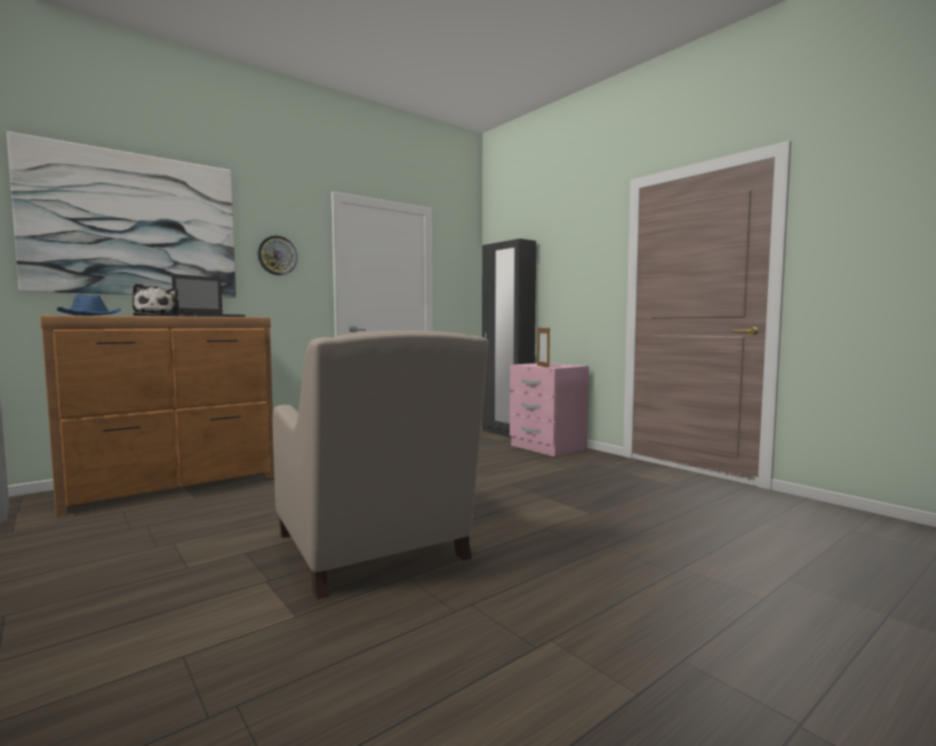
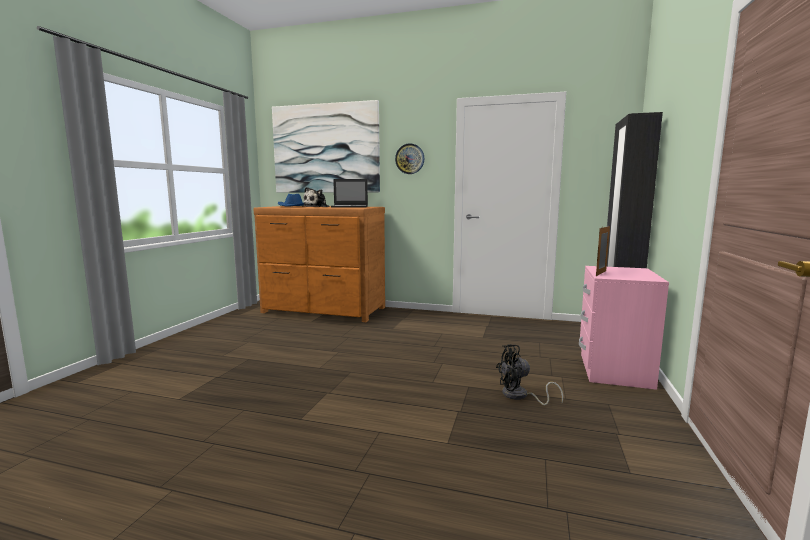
camera: 55 degrees right, 5 degrees up
beige armchair [272,330,489,599] -> none
none -> black fan [496,344,563,405]

